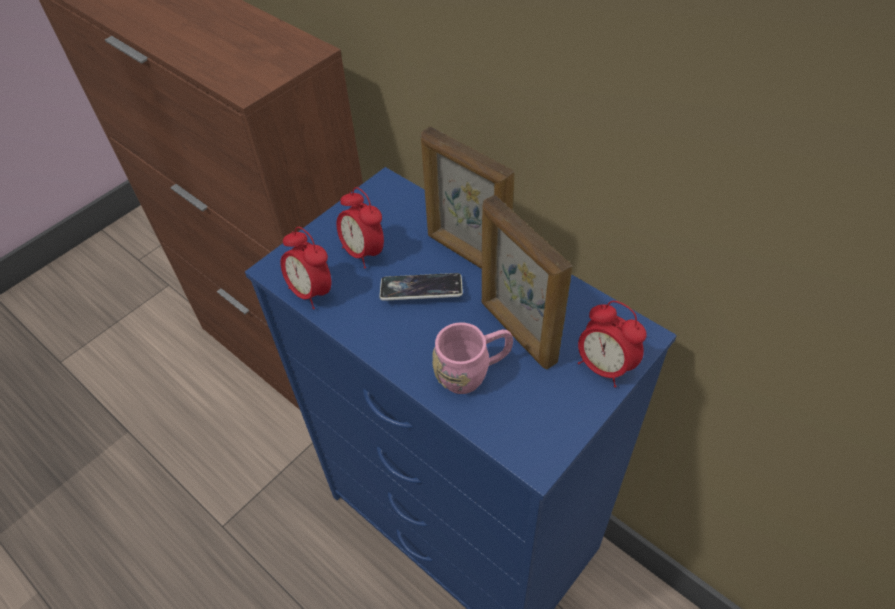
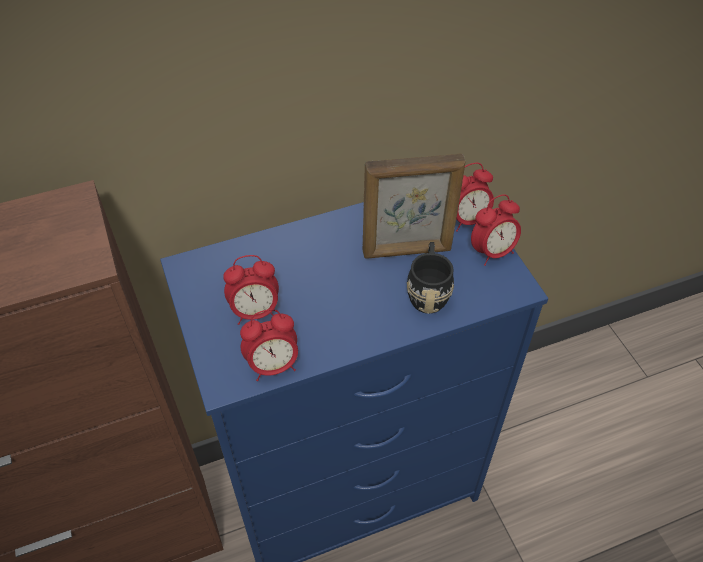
camera: 65 degrees left, 0 degrees up
phone [379,273,463,301] -> none
picture frame [421,126,514,269] -> none
pink mug [432,322,513,394] -> black mug [407,242,454,314]
none -> alarm clock [471,194,521,266]

